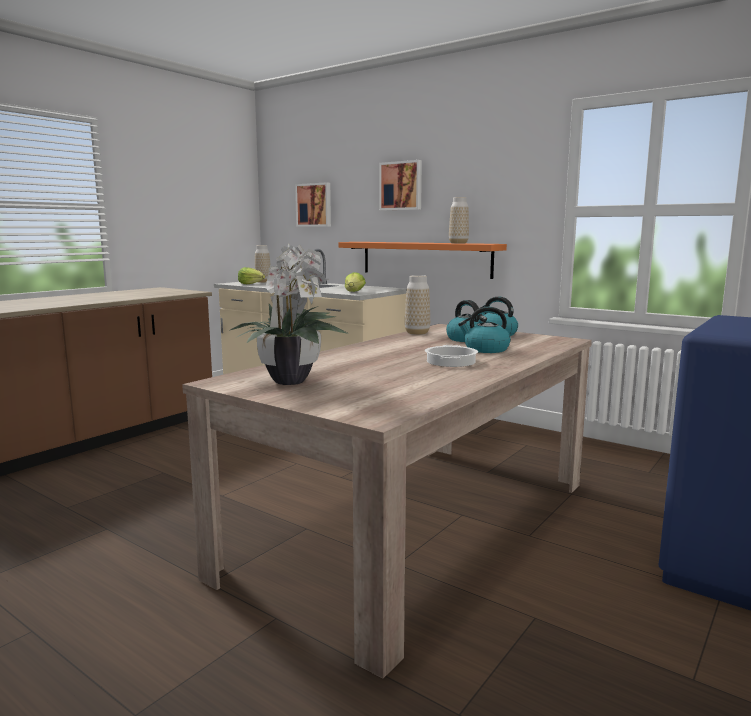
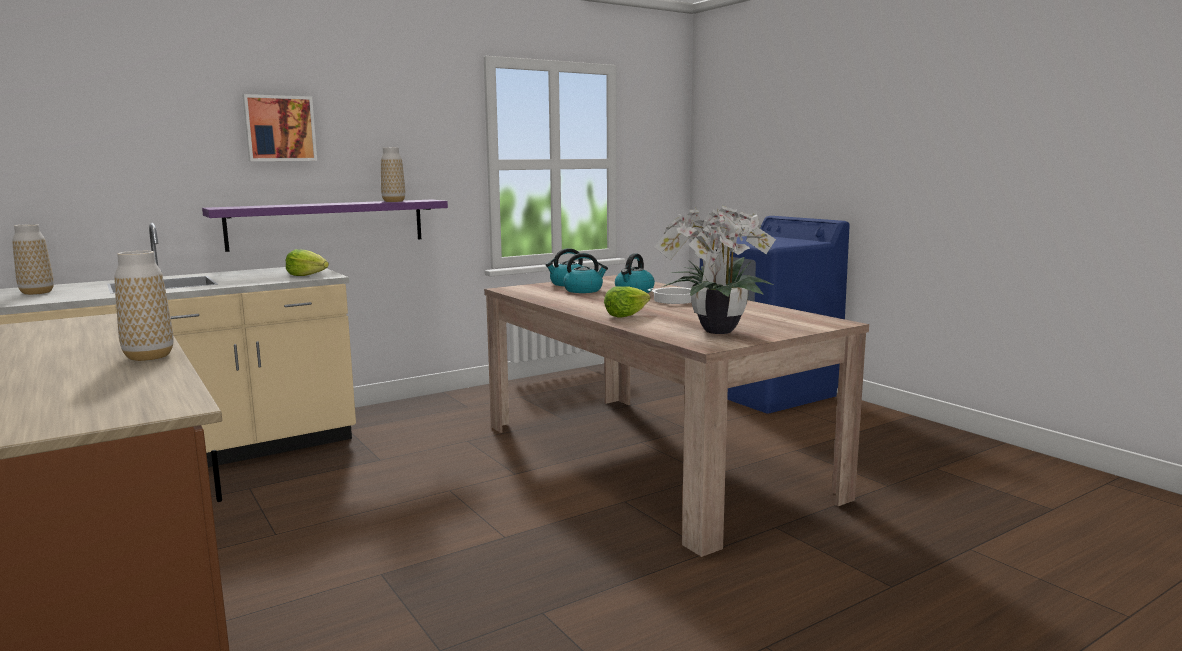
camera: 70 degrees left, 0 degrees up
lettuce [238,267,265,284] -> lettuce moved to [604,286,650,318]
picture [295,182,331,227] -> none
orange shelf [338,242,507,279] -> purple shelf [202,199,448,252]
vase [405,275,430,335] -> vase moved to [114,251,174,361]

